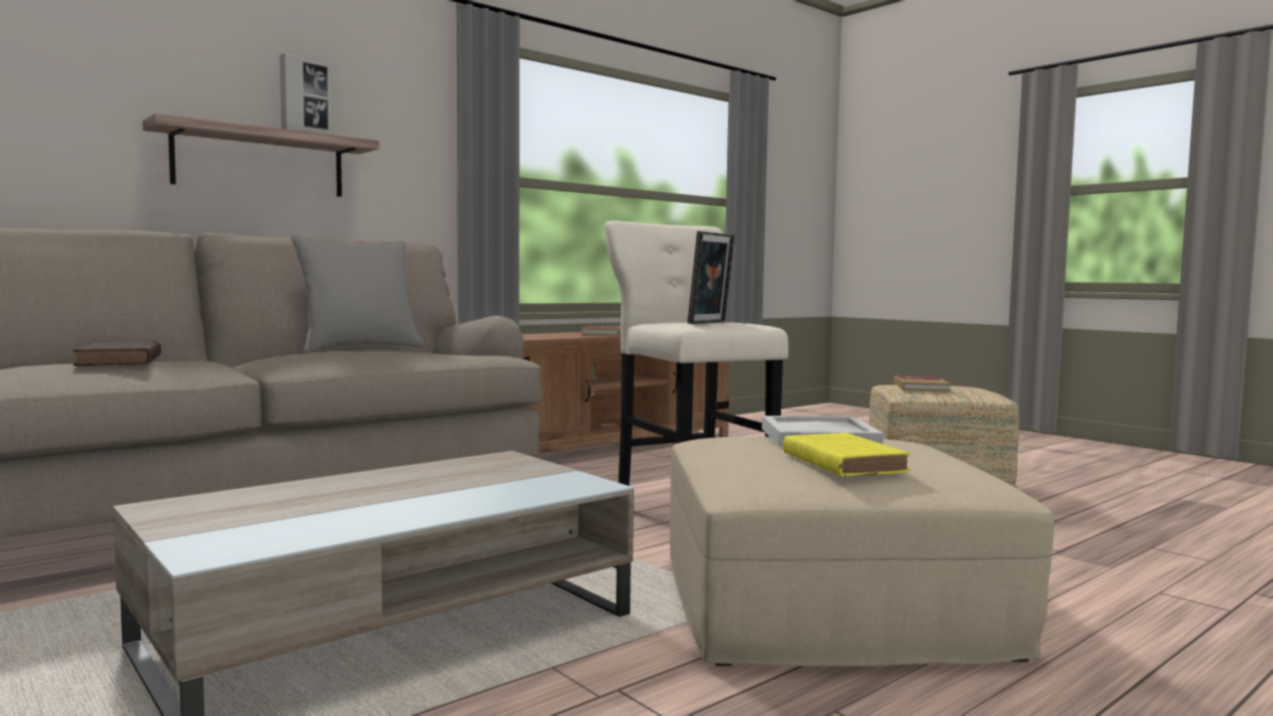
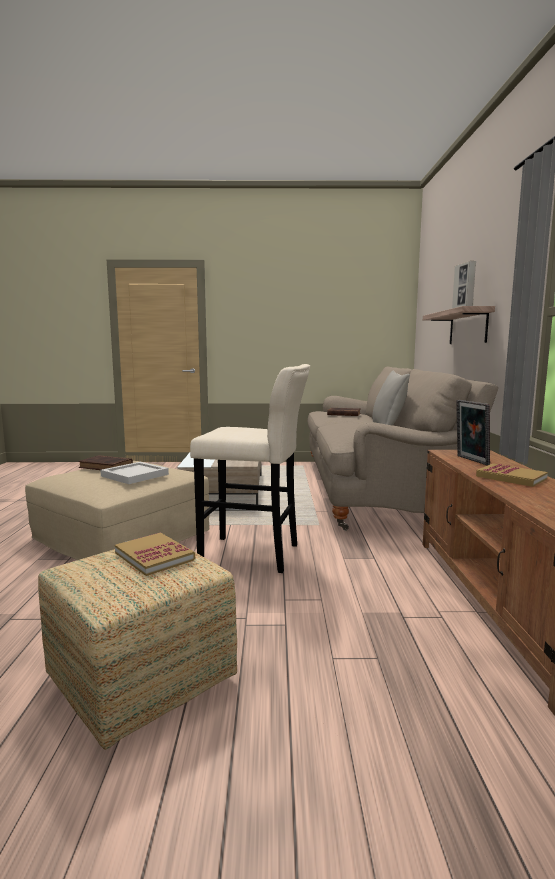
camera: 130 degrees right, 5 degrees up
picture frame [687,231,735,324] -> picture frame moved to [456,400,490,465]
yellow book [783,433,911,476] -> brown book [79,455,133,470]

